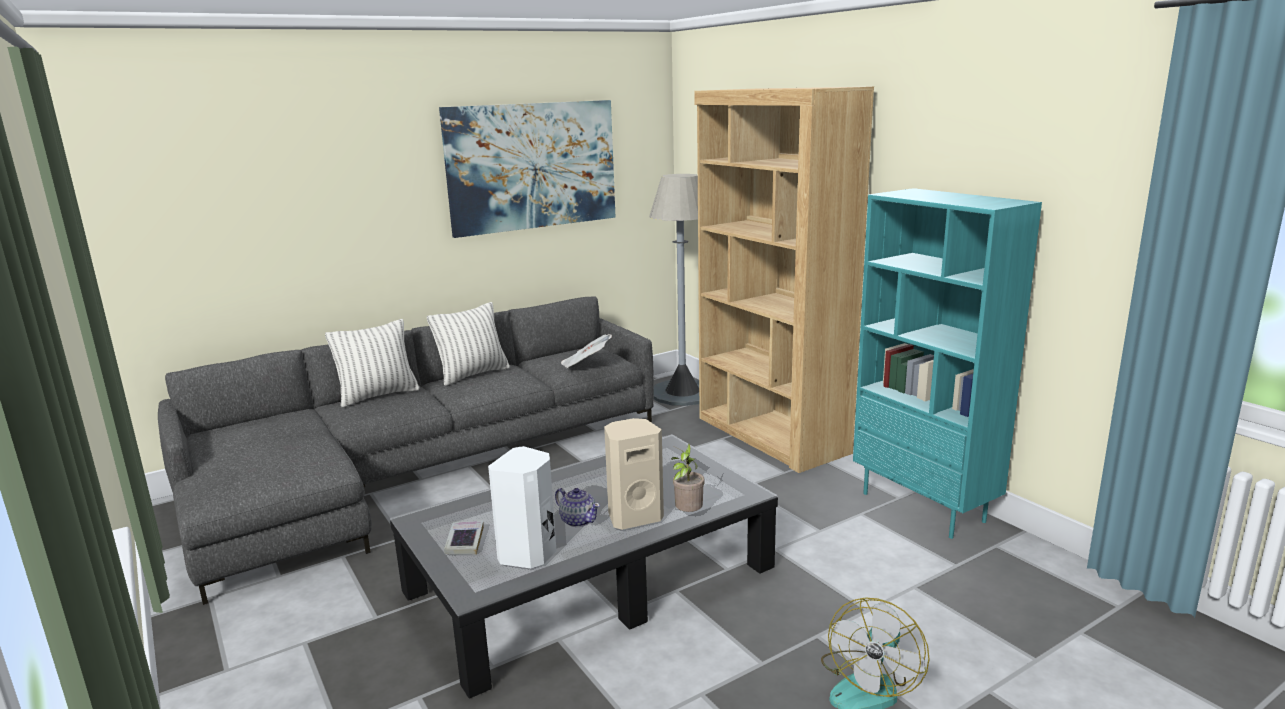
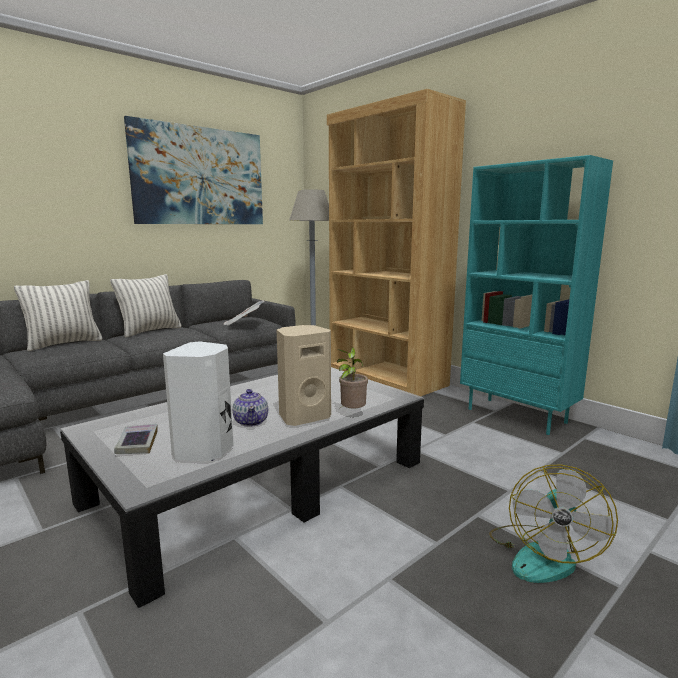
camera: 10 degrees left, 5 degrees down
teapot [555,488,600,527] -> teapot turned 45 degrees clockwise [232,389,268,427]

